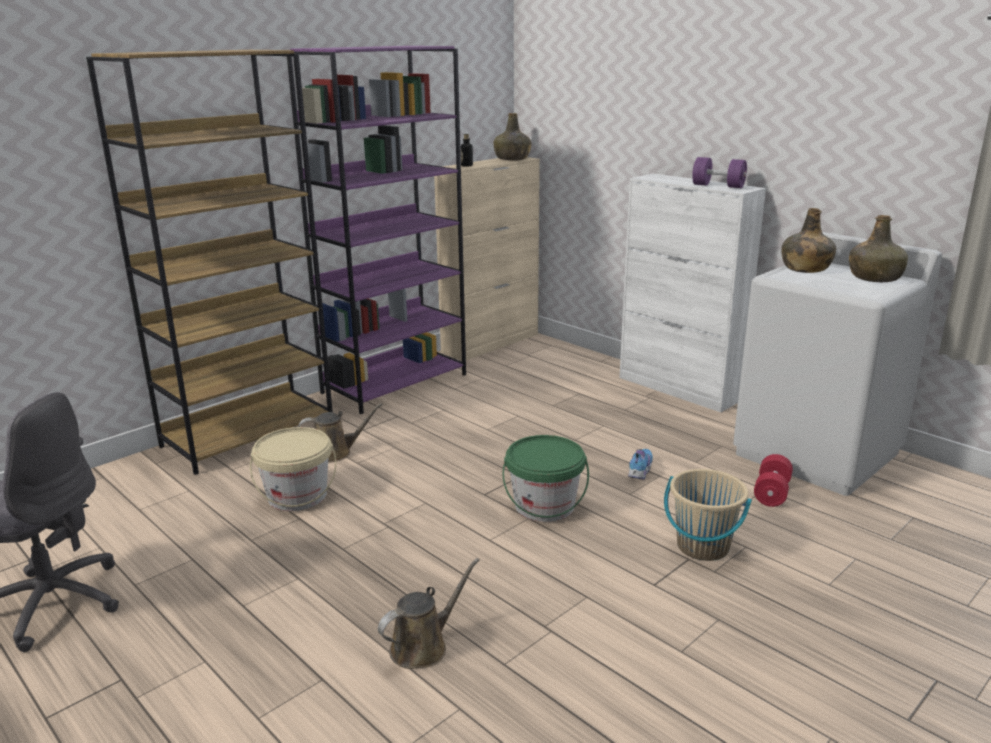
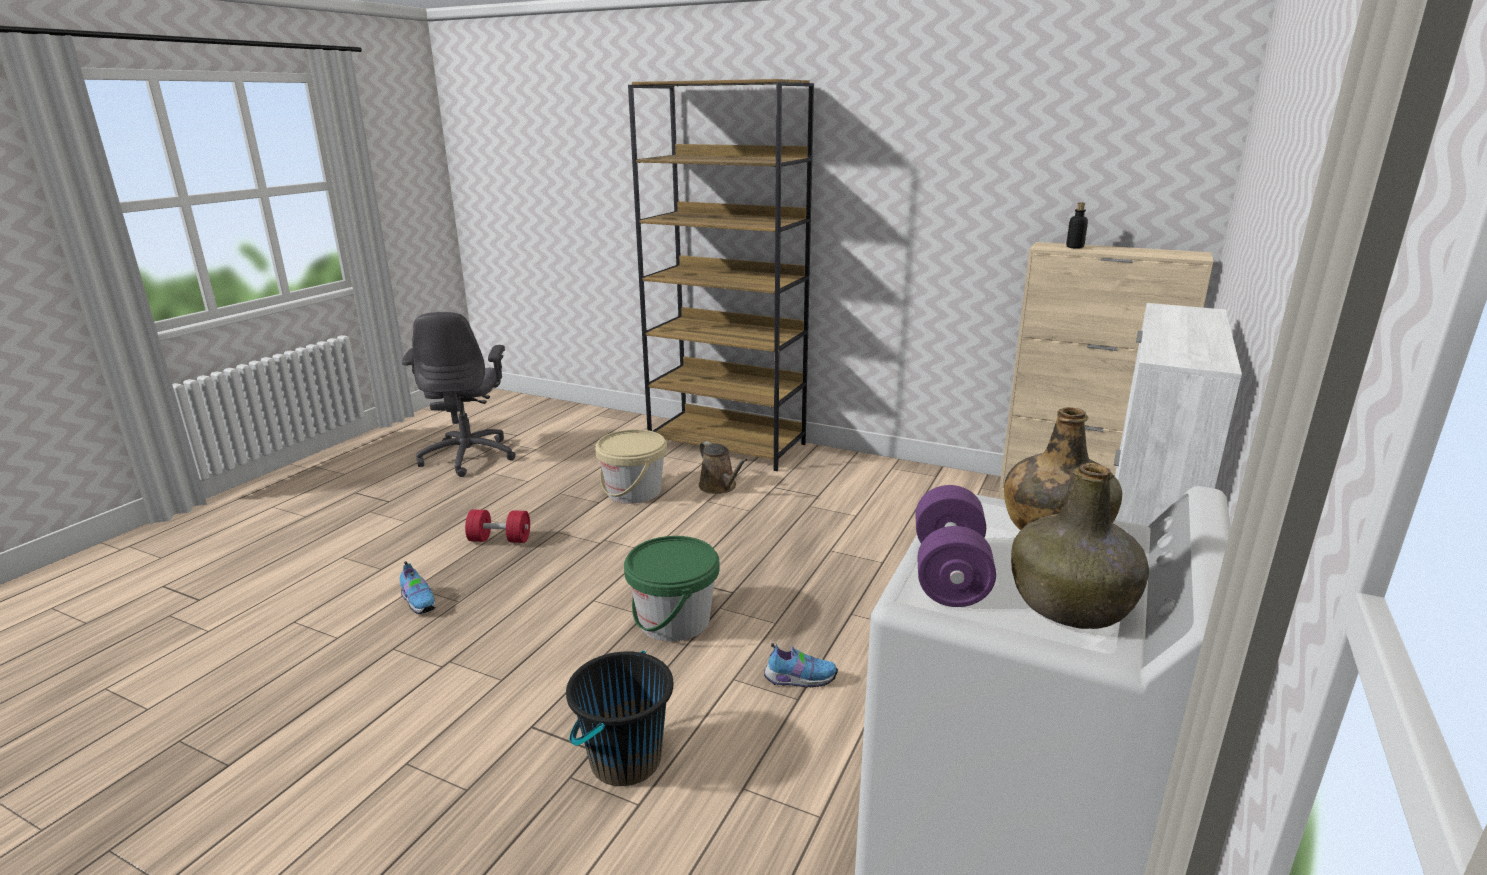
camera: 70 degrees right, 0 degrees up
purple bookcase [287,46,466,414] -> none
brown watering can [378,558,479,669] -> shoe [400,561,436,614]
green bottle [493,113,531,160] -> none
beige bucket [664,469,752,561] -> black bucket [566,651,673,786]
purple dumbbell [692,157,747,188] -> purple dumbbell moved to [915,485,996,607]
red dumbbell [754,454,793,507] -> red dumbbell moved to [465,510,530,543]

